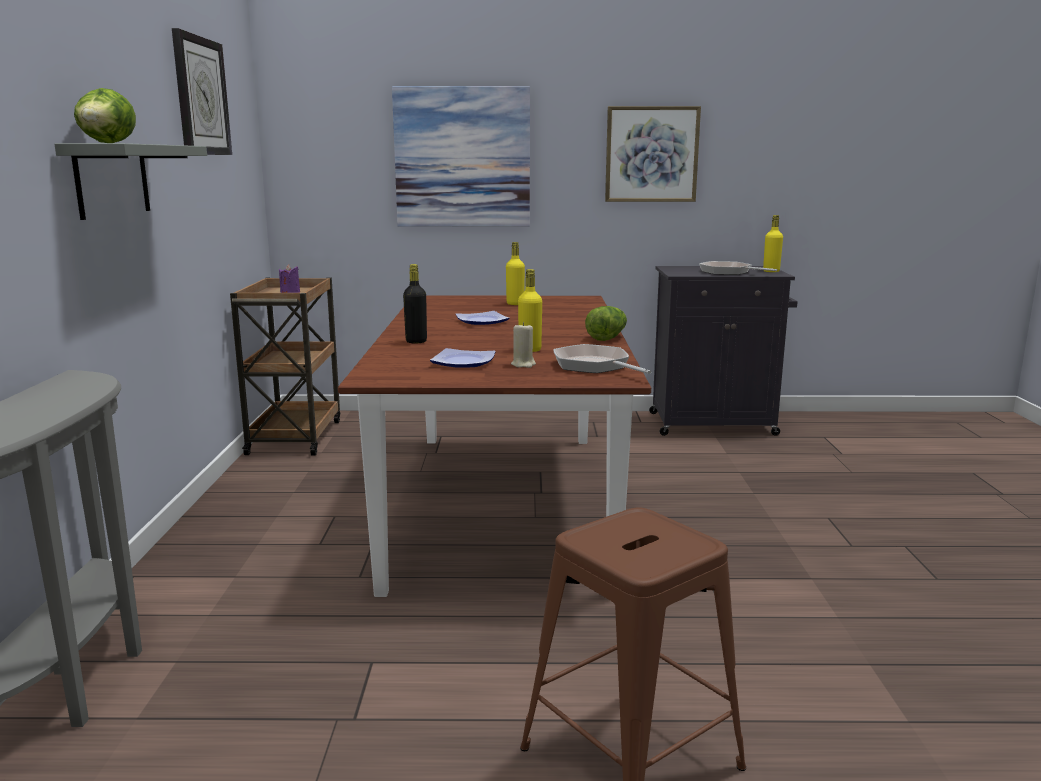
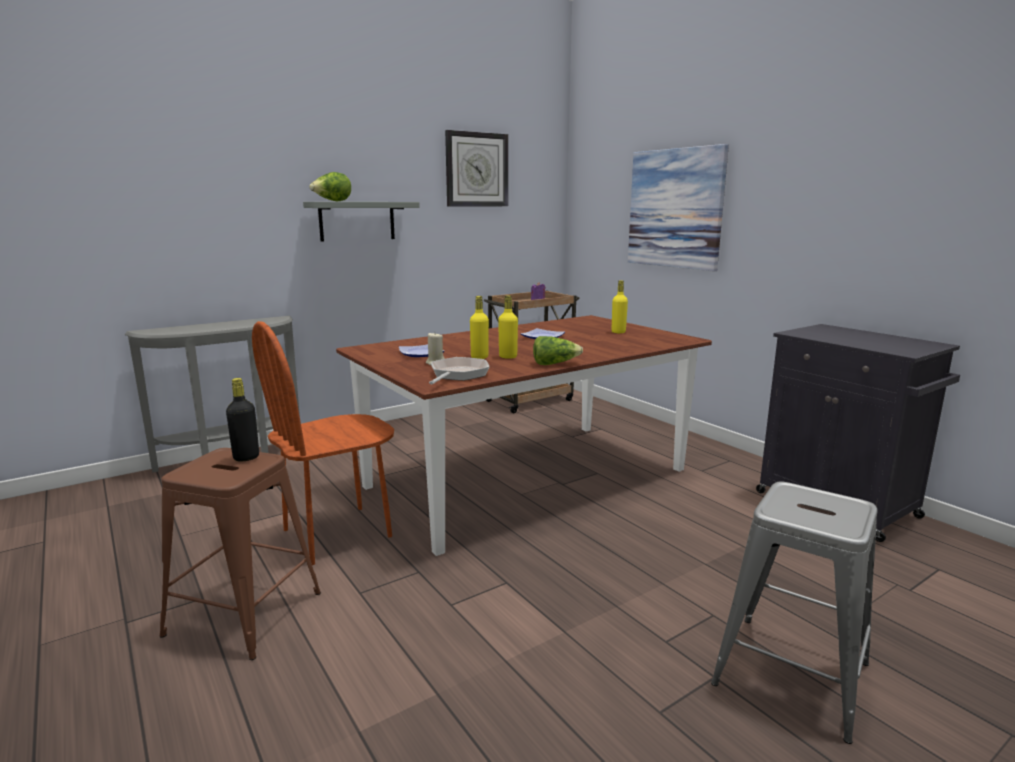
camera: 55 degrees right, 0 degrees up
black bottle [403,264,427,343] -> black bottle moved to [226,378,259,461]
picture [605,106,701,202] -> none
frying pan [699,261,777,275] -> none
yellow bottle [763,215,783,272] -> yellow bottle moved to [498,295,518,359]
none -> brown chair [252,321,394,565]
none -> grey stool [711,481,878,744]

